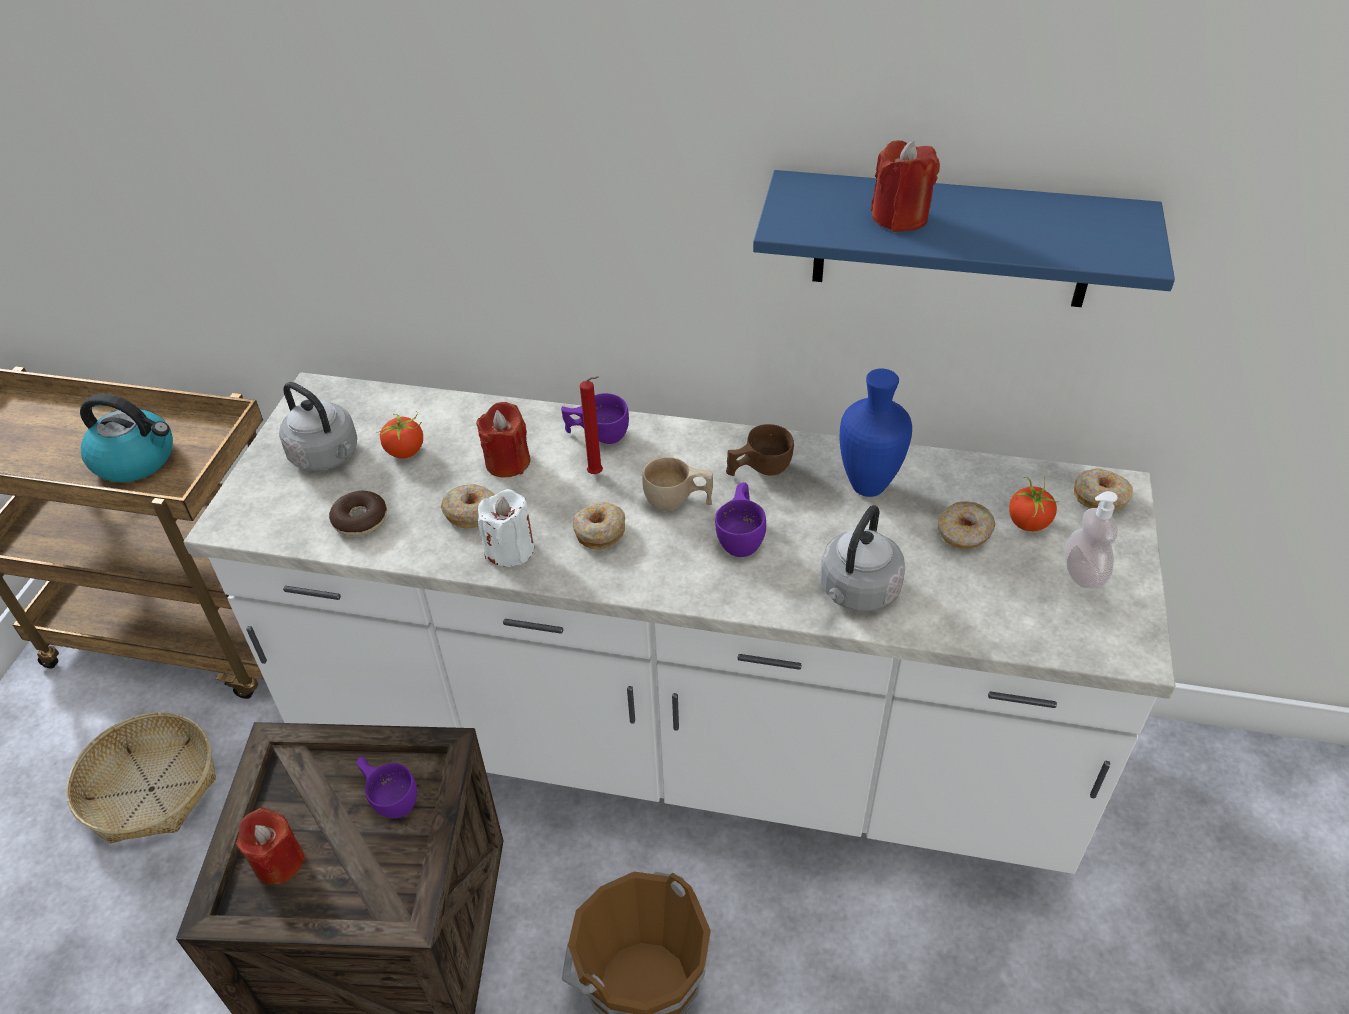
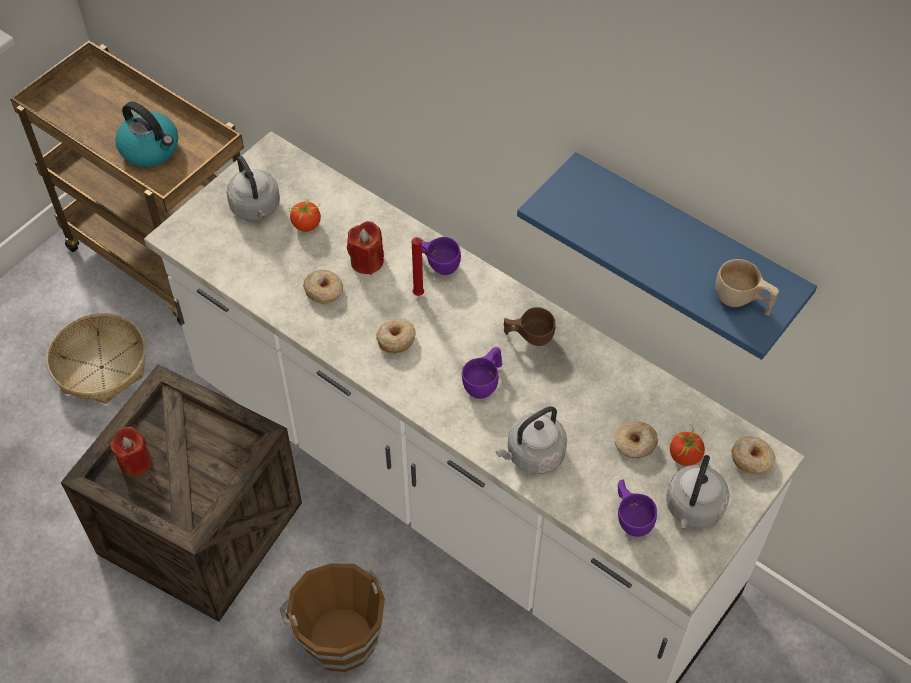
camera: 25 degrees right, 10 degrees up
donut [329,491,387,536] -> none
purple cup [357,756,417,818] -> purple cup moved to [618,480,657,537]
white candle [478,489,534,567] -> none
beige cup [642,457,713,511] -> beige cup moved to [716,259,779,316]
blue vase [840,368,912,497] -> none
red candle [871,141,940,232] -> none
soap dispenser [1065,491,1118,589] -> grey kettle [666,455,729,528]

